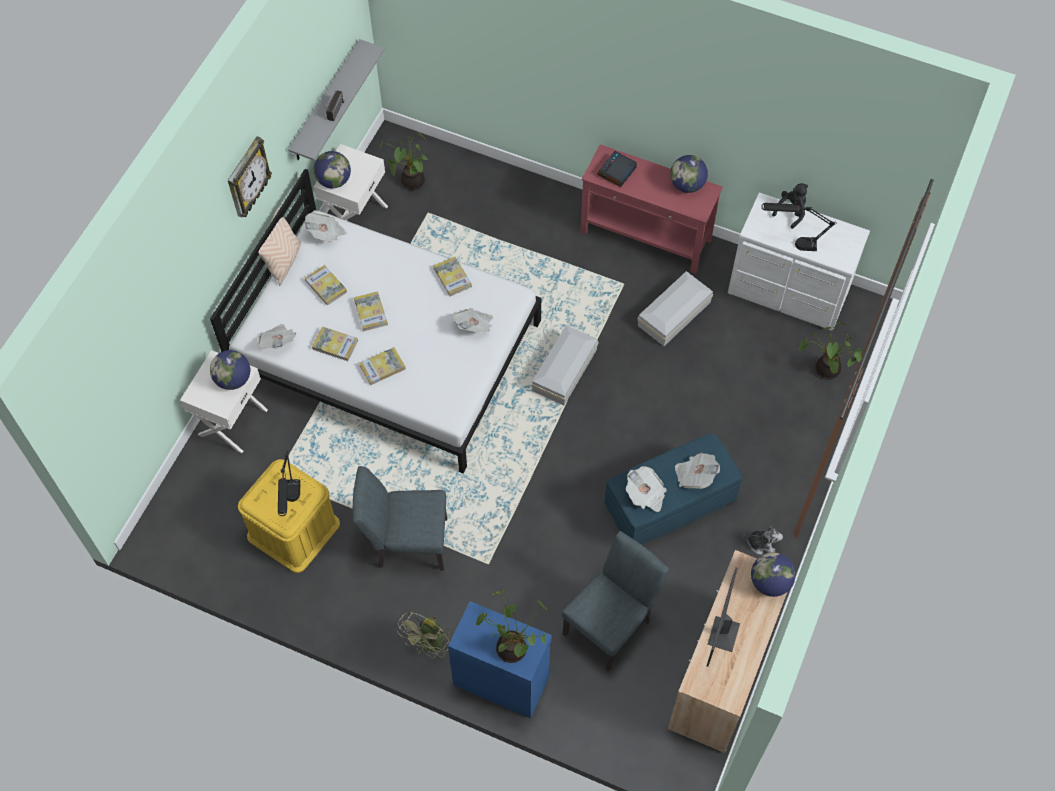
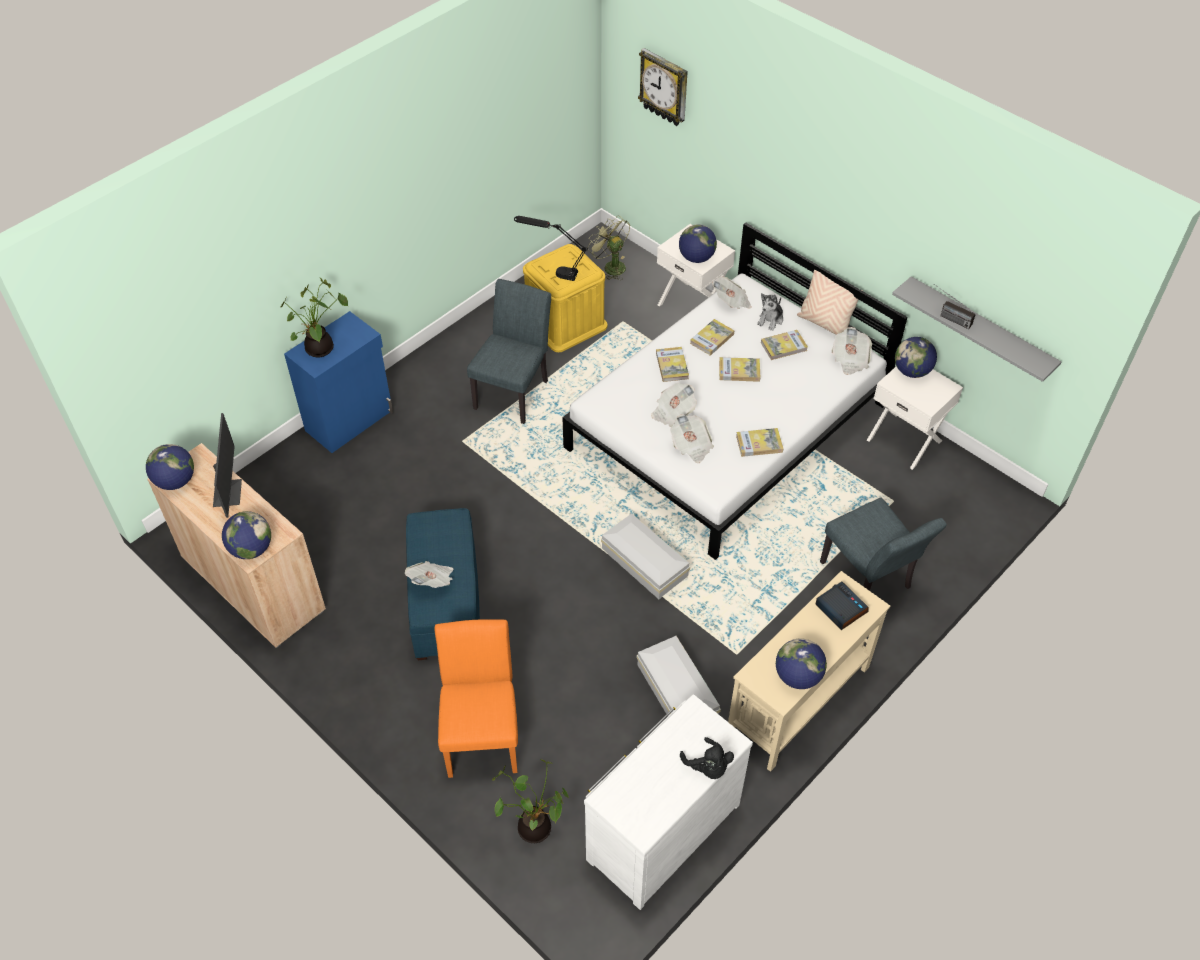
camera: 110 degrees right, 10 degrees down
wall clock [228,136,272,217] -> wall clock moved to [638,48,688,126]
potted plant [380,131,428,190] -> none
green fan [397,612,452,659] -> green fan moved to [588,215,630,280]
grey chair [562,531,669,672] -> grey chair moved to [820,497,947,591]
red console table [580,144,723,274] -> beige console table [728,571,890,772]
newspaper [626,466,667,512] -> newspaper moved to [651,382,697,427]
monitor [707,567,740,667] -> monitor turned 45 degrees clockwise [213,413,242,518]
plush toy [743,526,783,555] -> plush toy moved to [757,293,783,331]
black table lamp [761,203,835,251] -> none
none -> globe [146,444,194,490]
none -> orange chair [435,620,518,778]

